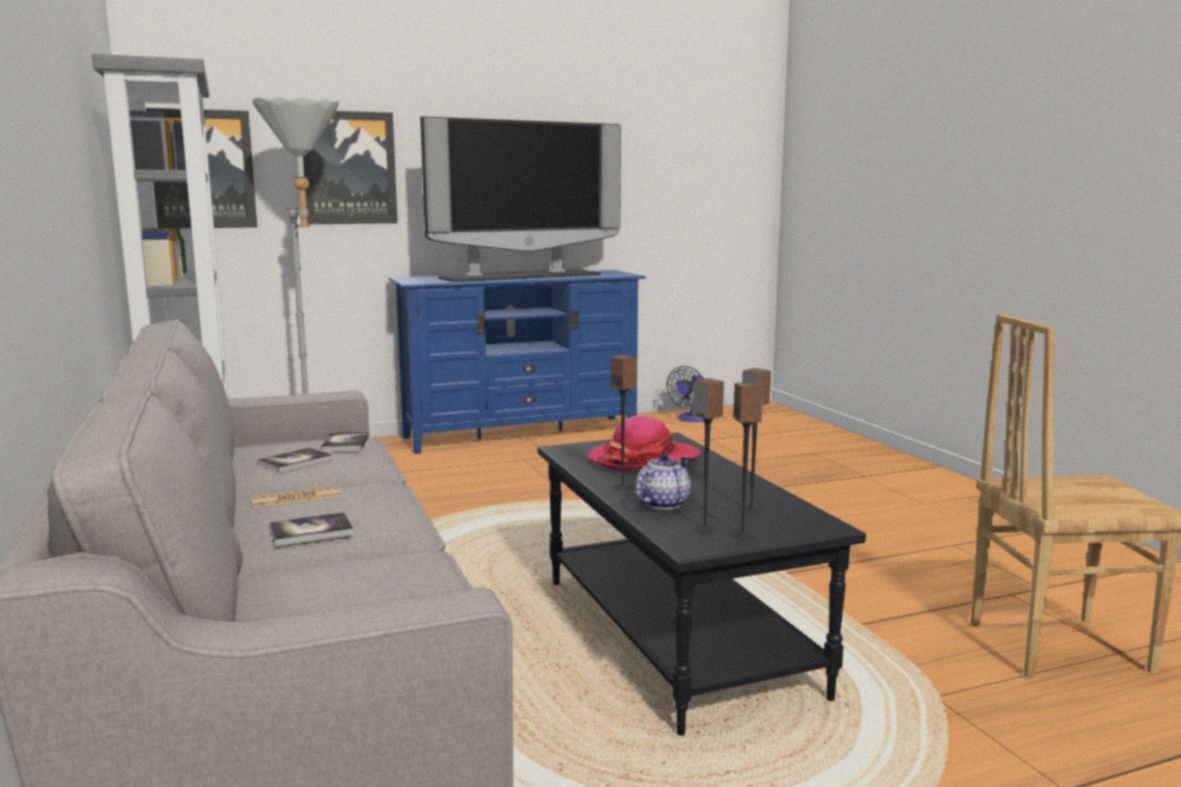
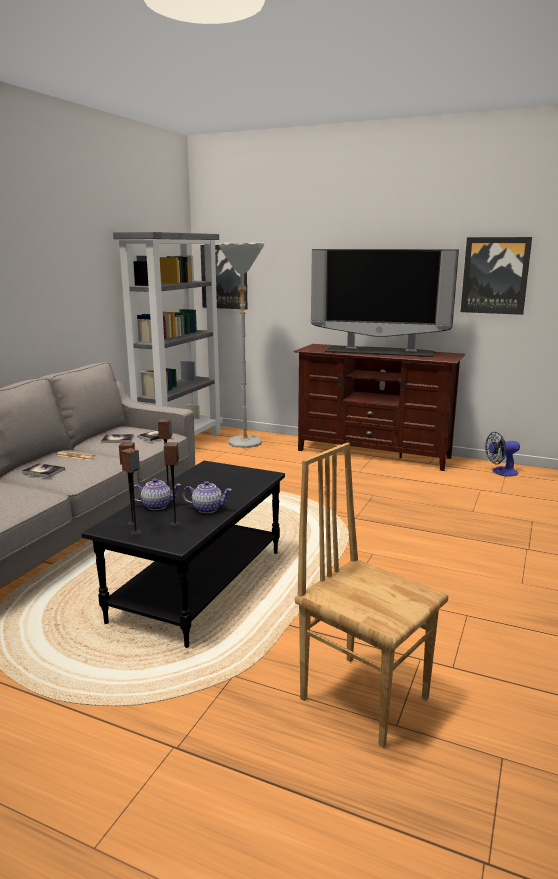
camera: 45 degrees right, 5 degrees up
picture [303,111,398,224] -> picture moved to [461,237,532,315]
blue tv stand [389,270,646,454] -> brown tv stand [294,344,465,471]
hat [587,415,701,471] -> none
none -> teapot [182,481,232,513]

